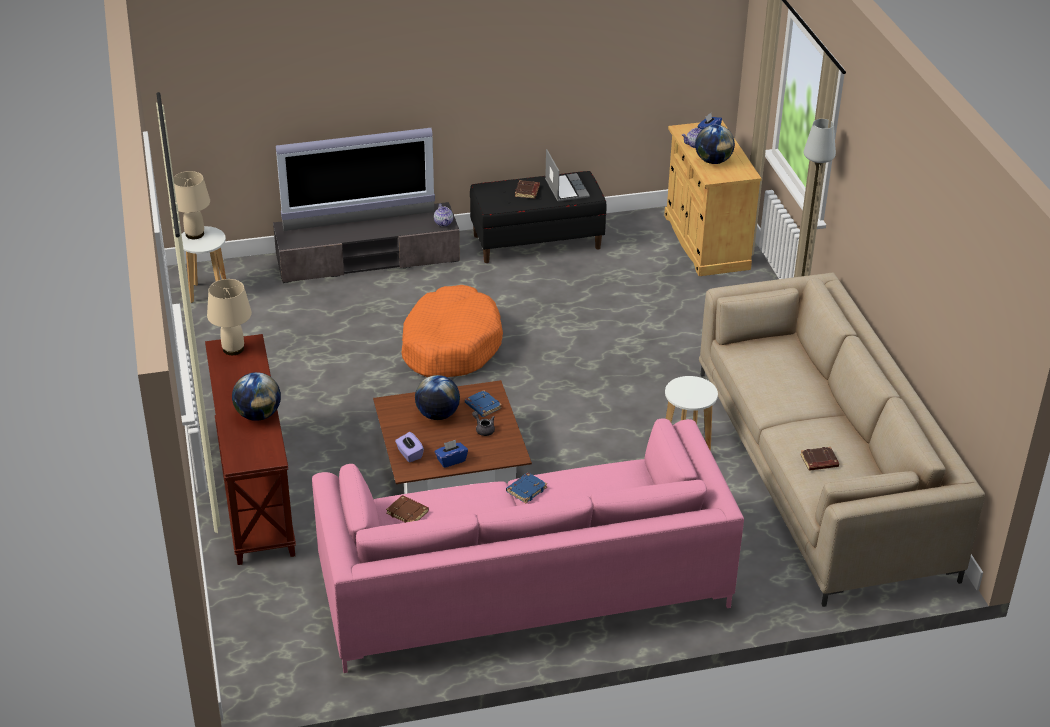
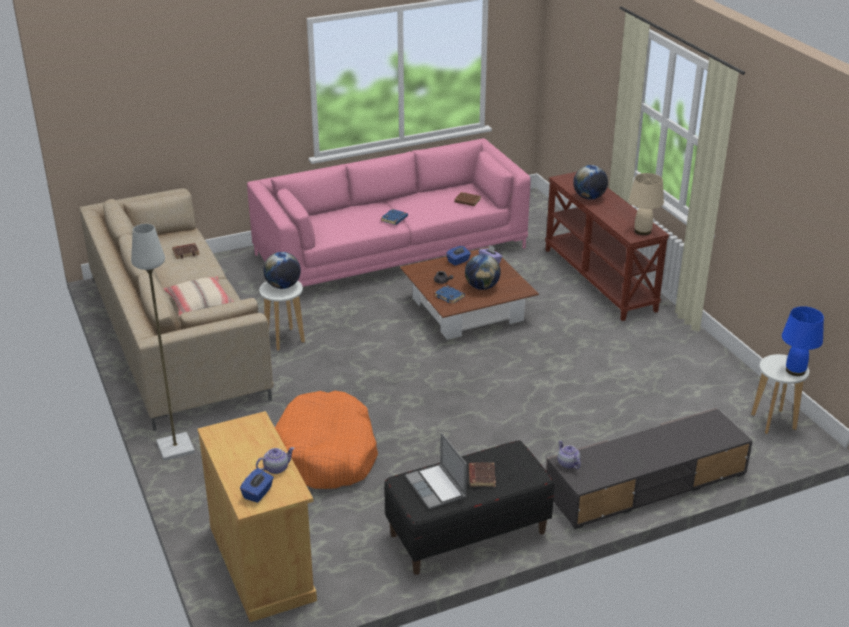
camera: 170 degrees right, 5 degrees down
beige table lamp [173,171,210,239] -> blue table lamp [782,306,824,376]
television [276,128,435,231] -> none
orange dog bed [402,285,503,377] -> orange dog bed moved to [275,391,378,489]
globe [695,125,735,164] -> globe moved to [263,252,301,289]
none -> beige pillow [163,276,234,317]

